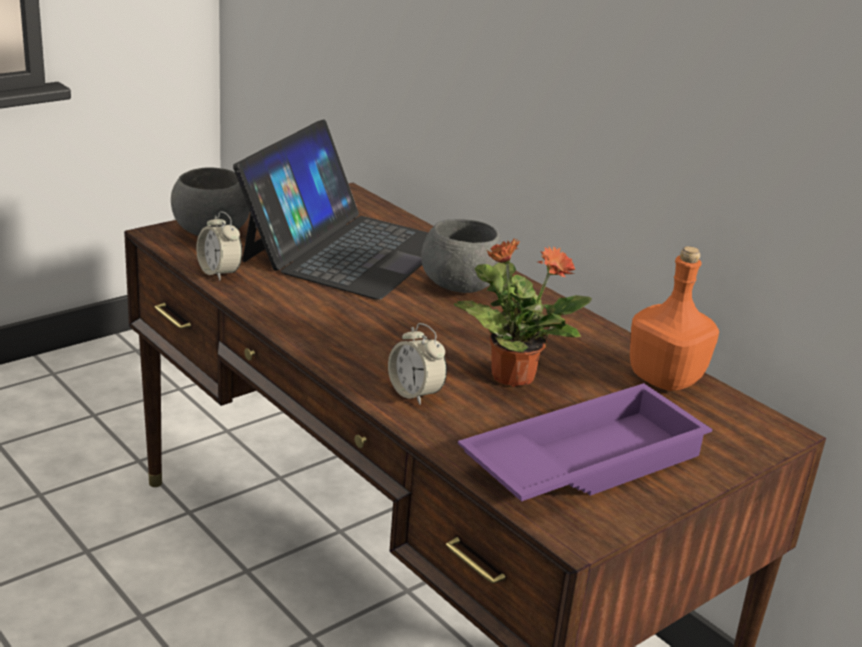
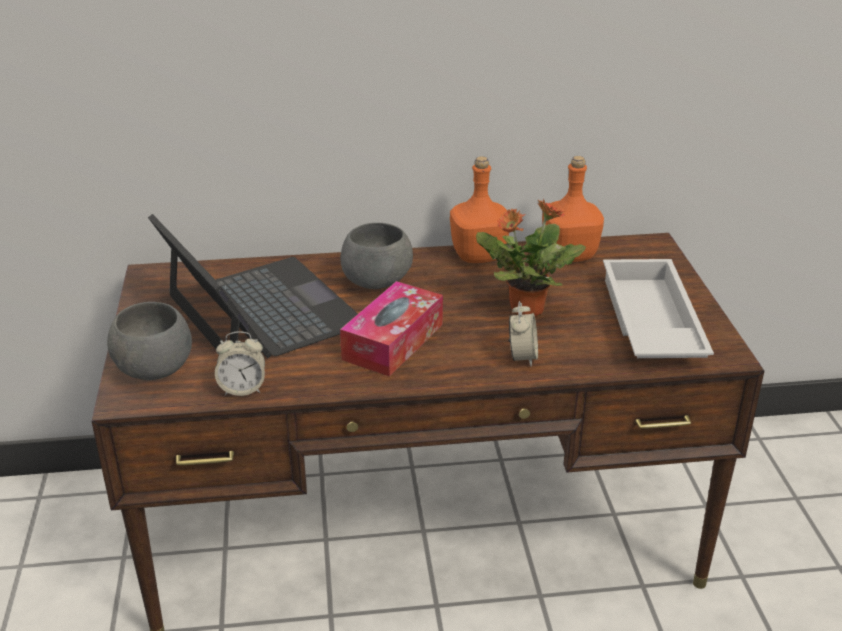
camera: 55 degrees left, 5 degrees up
alarm clock [388,323,447,405] -> alarm clock turned 75 degrees counterclockwise [509,301,538,366]
purple tray [458,383,712,502] -> white tray [603,259,714,358]
none -> tissue box [340,281,443,377]
none -> orange bottle [450,156,509,263]

